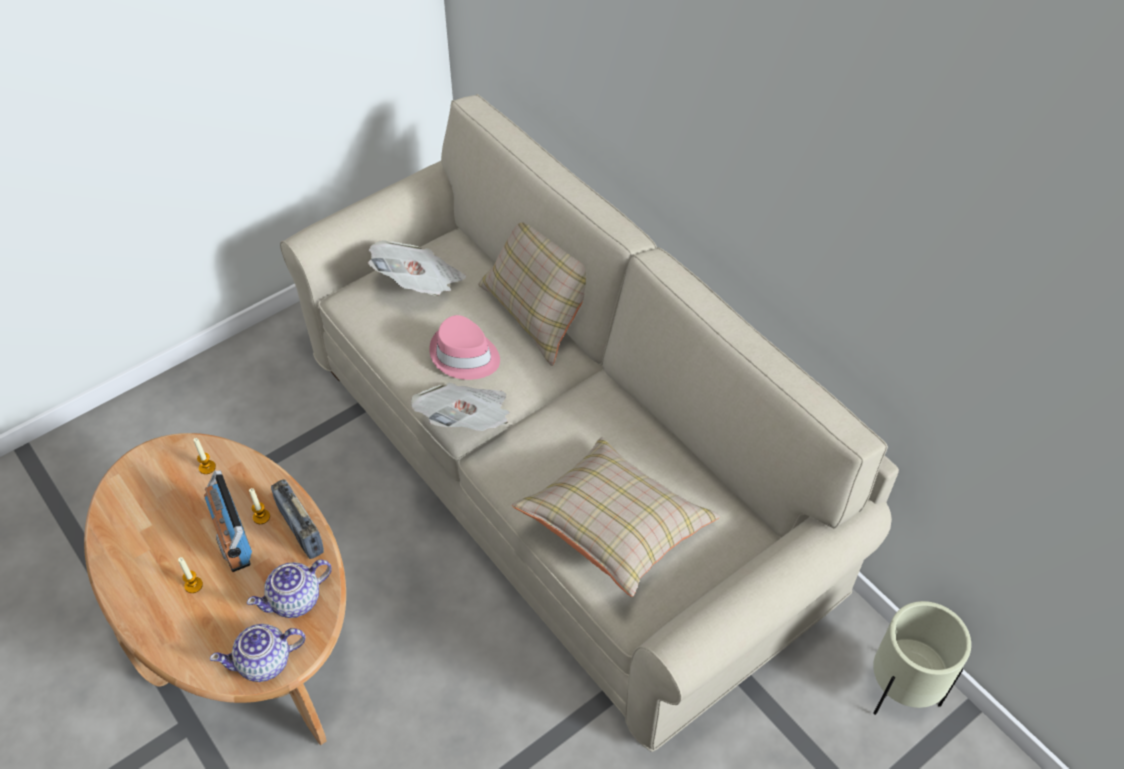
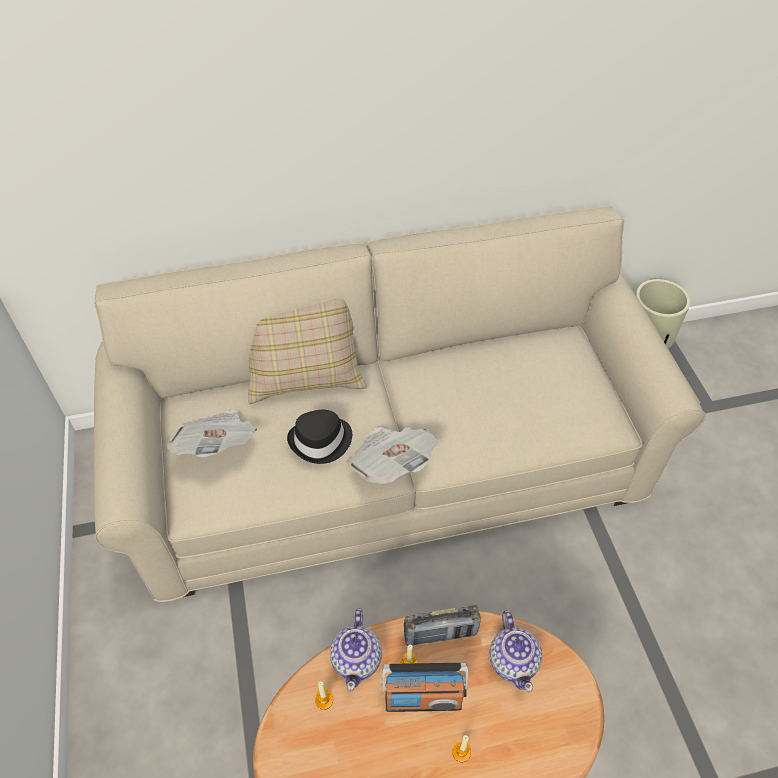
camera: 65 degrees left, 0 degrees up
teapot [210,624,306,682] -> teapot moved to [330,609,382,691]
pink hat [429,315,500,380] -> black hat [287,410,352,464]
beige pillow [512,437,720,597] -> none

